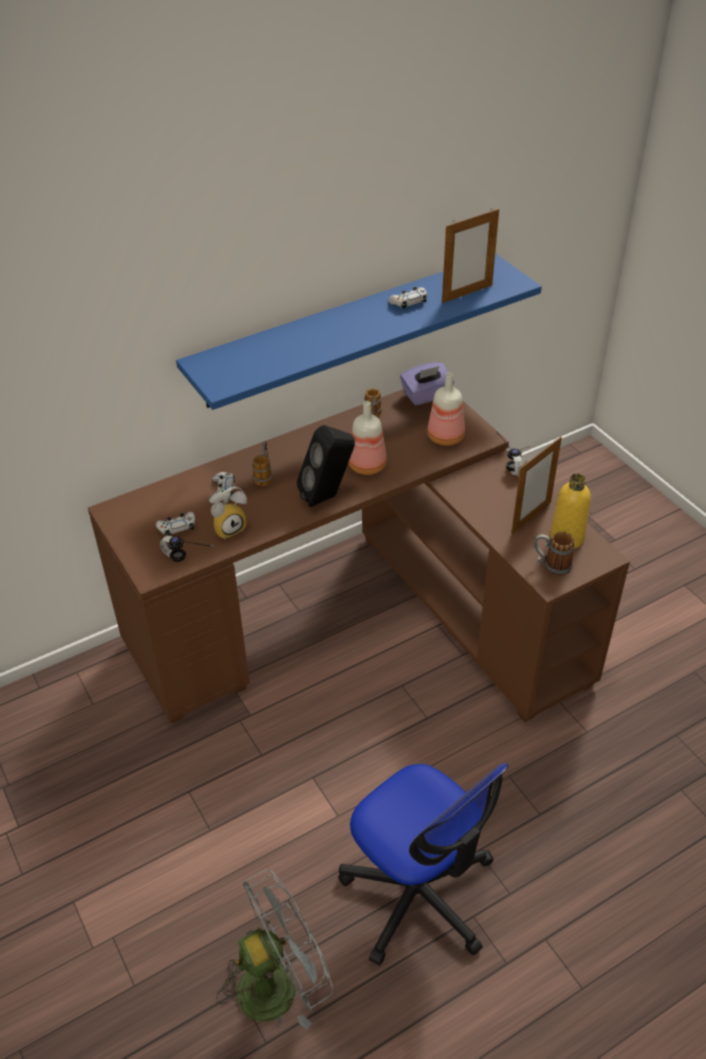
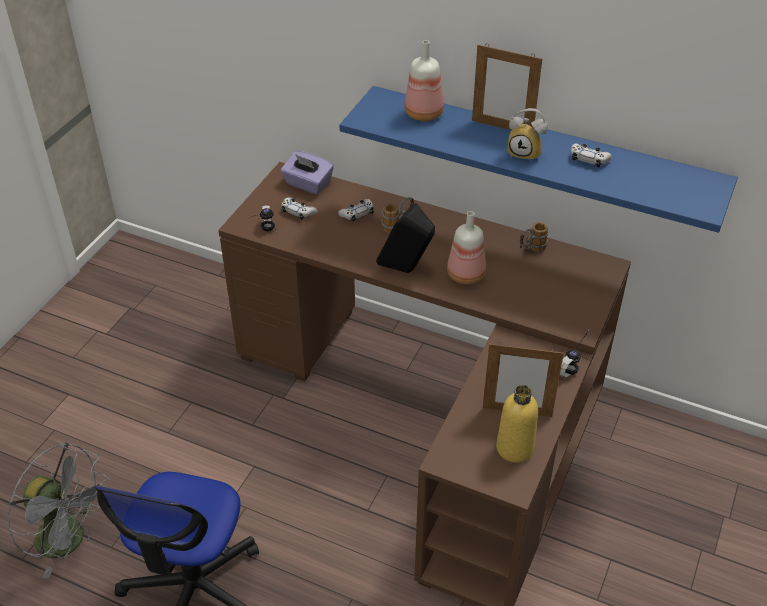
camera: 55 degrees right, 0 degrees up
alarm clock [211,486,247,539] -> alarm clock moved to [508,108,548,162]
purple tissue box [400,362,454,406] -> purple tissue box moved to [281,151,334,195]
bottle [427,373,465,446] -> bottle moved to [404,40,444,121]
picture frame [442,208,499,303] -> picture frame moved to [472,44,542,130]
mug [534,532,574,575] -> none

